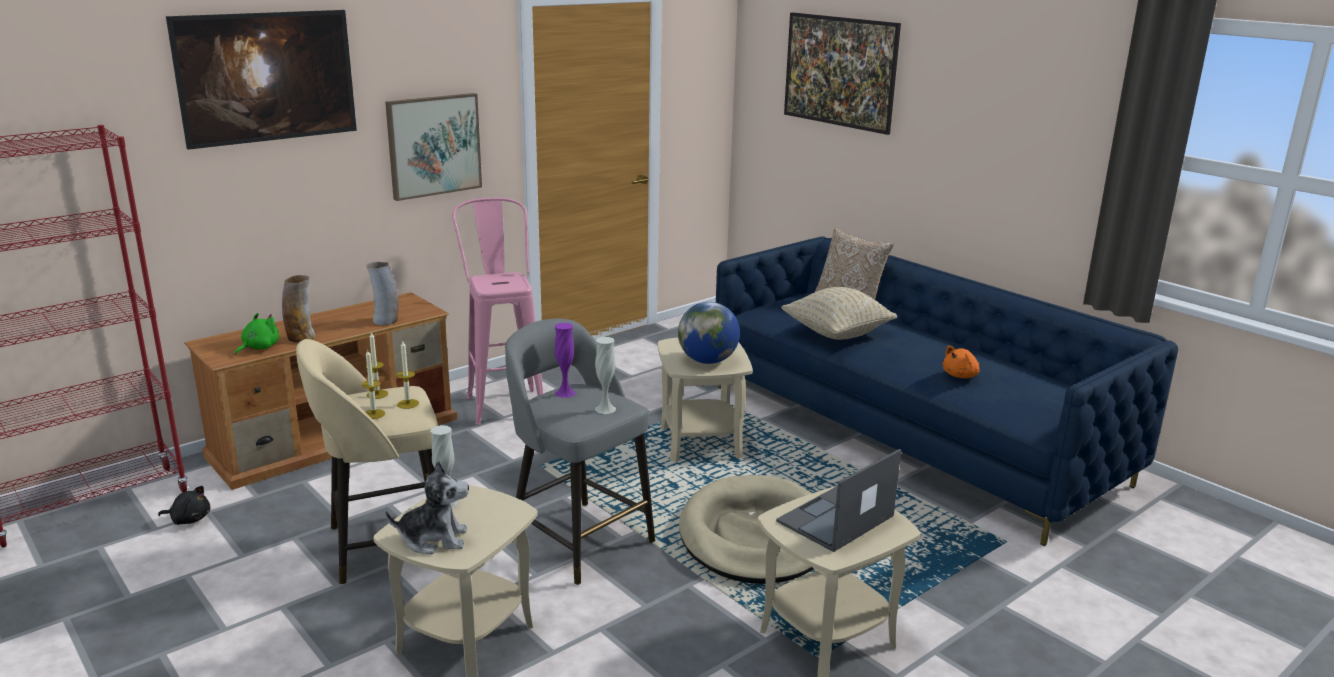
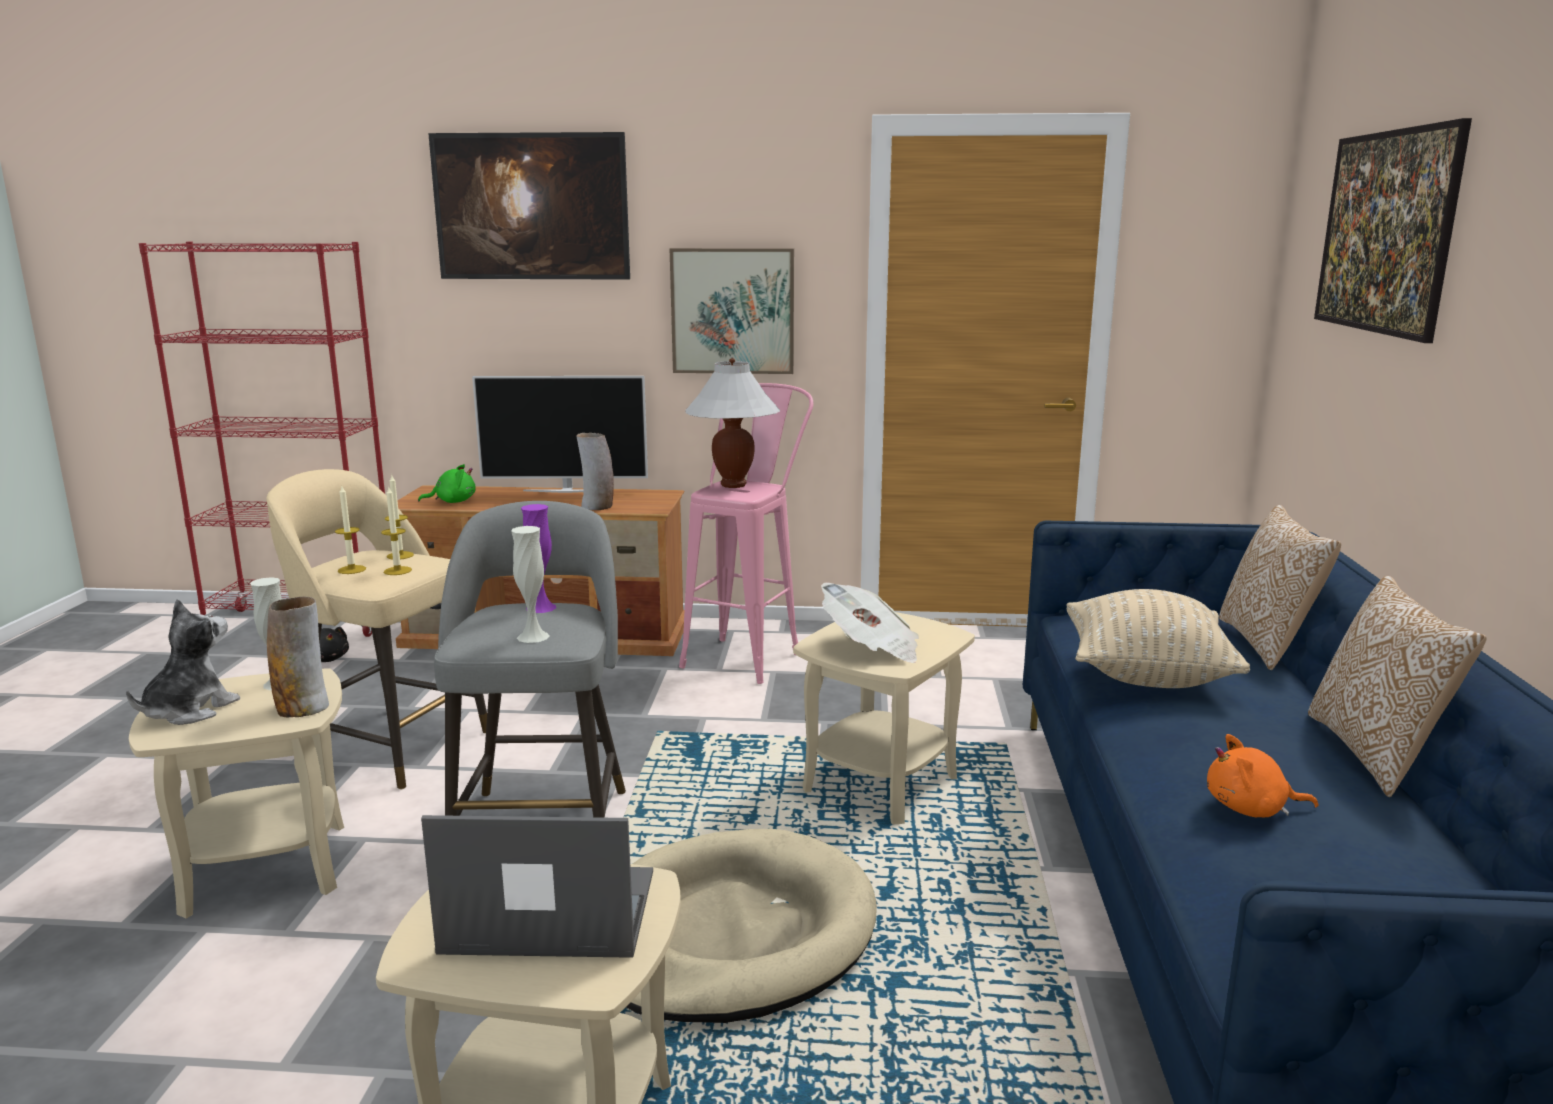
camera: 45 degrees right, 5 degrees down
vase [282,275,315,343] -> vase moved to [267,596,329,717]
plush toy [385,461,469,554] -> plush toy turned 105 degrees counterclockwise [126,599,240,725]
globe [678,302,740,364] -> newspaper [821,582,919,663]
none -> television [472,376,648,493]
none -> white table lamp [685,358,780,488]
none -> pillow [1308,576,1487,797]

